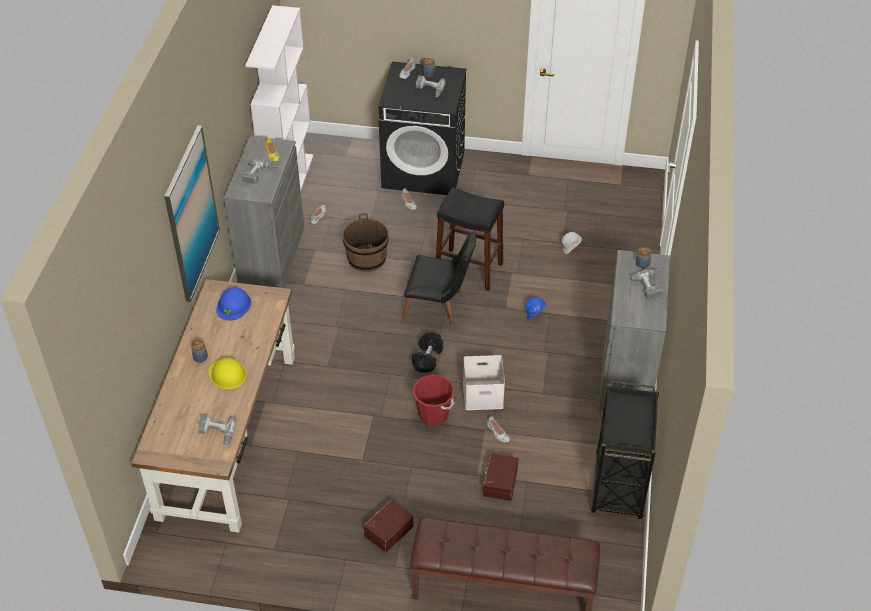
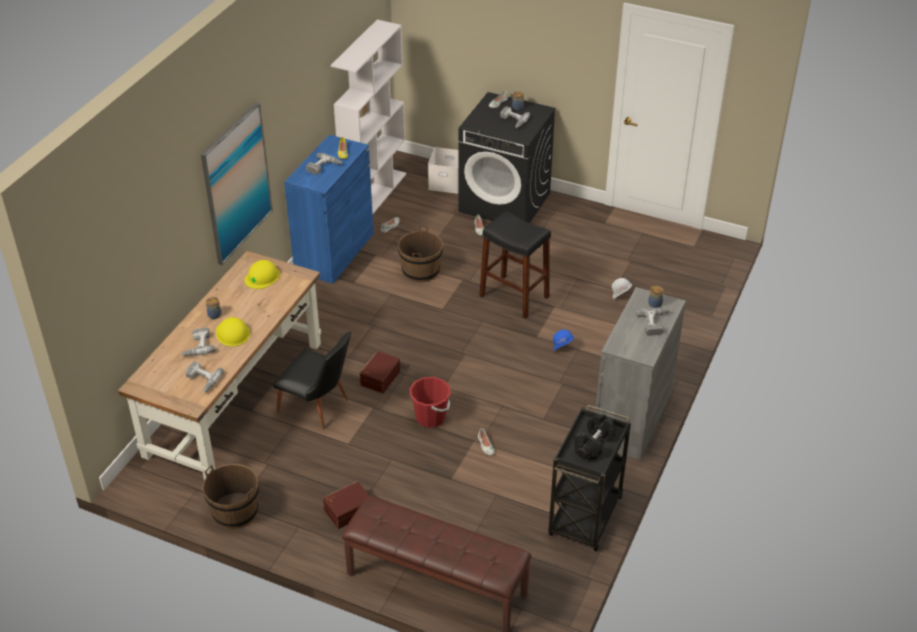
camera: 15 degrees right, 5 degrees down
blue hard hat [216,287,251,321] -> yellow hard hat [244,260,280,289]
grey cabinet [224,136,304,288] -> blue cabinet [284,135,374,284]
black chair [403,231,476,328] -> black chair moved to [273,332,351,430]
black dumbbell [412,332,443,373] -> black dumbbell moved to [574,414,615,460]
white storage box [463,355,505,410] -> white storage box moved to [428,147,459,194]
brown storage box [483,454,518,501] -> brown storage box moved to [360,351,400,393]
none -> power drill [181,327,215,356]
none -> brown bucket [203,464,259,529]

